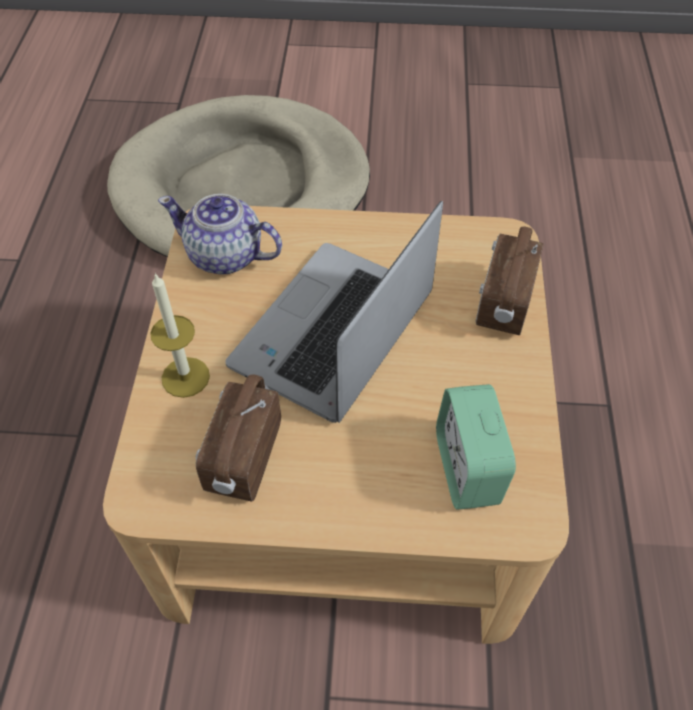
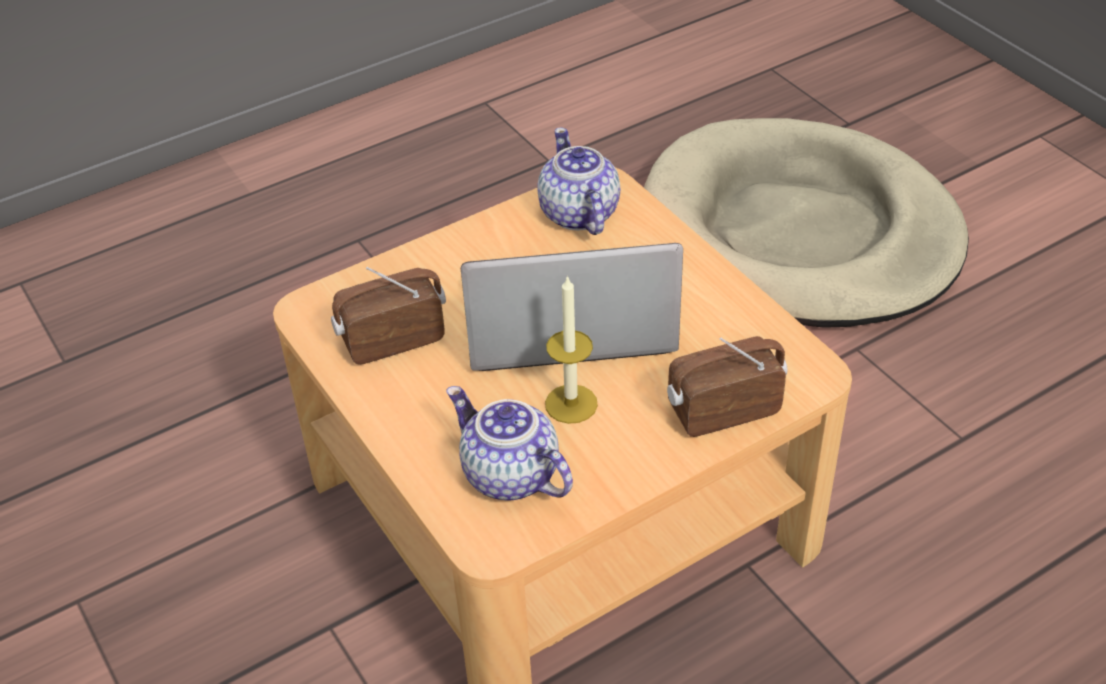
camera: 55 degrees right, 10 degrees down
candle [150,273,210,398] -> candle moved to [545,275,598,424]
alarm clock [436,384,516,510] -> teapot [446,386,573,500]

